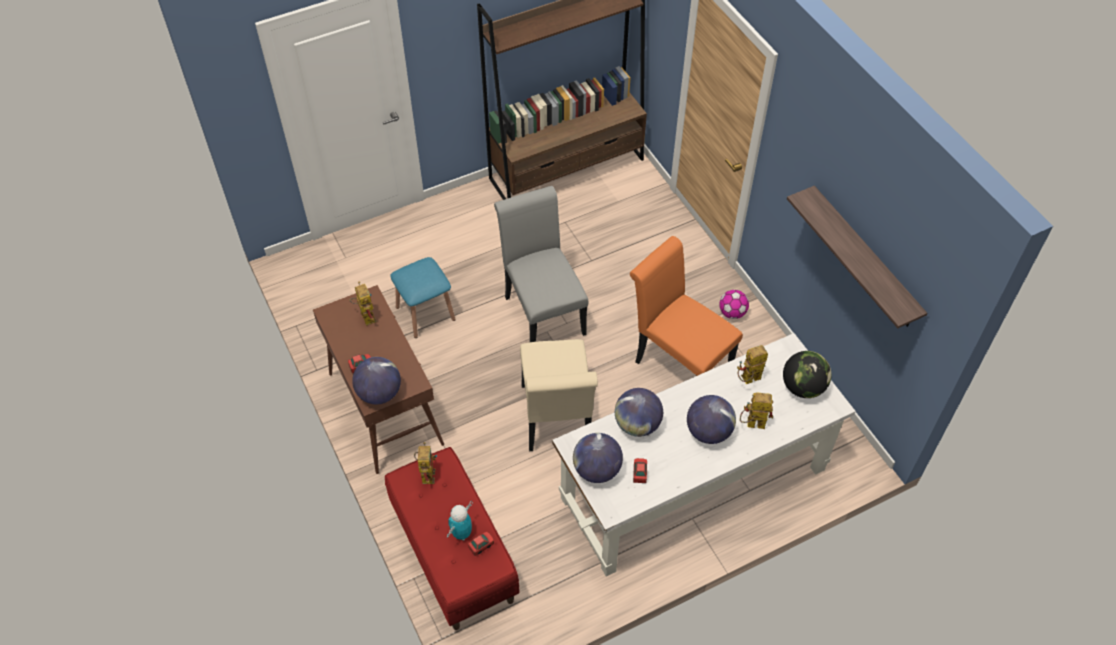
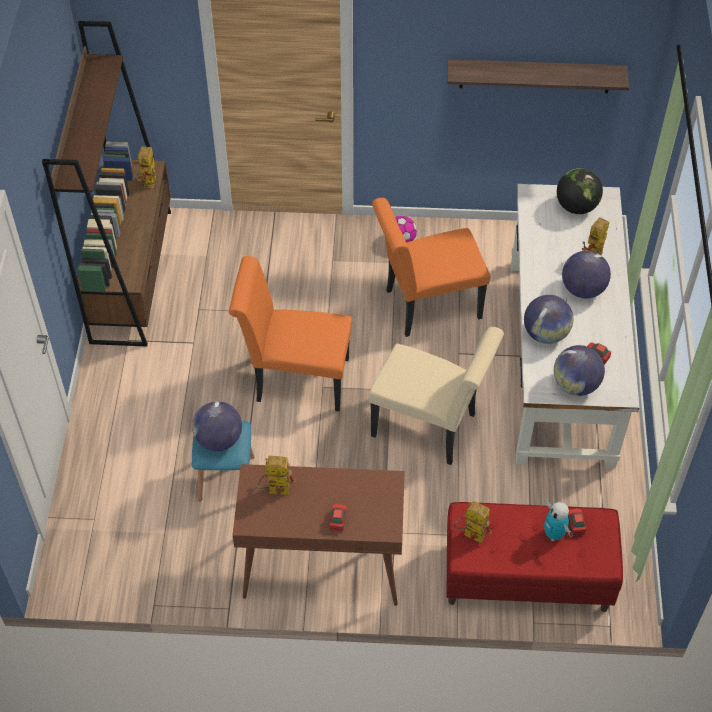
camera: 60 degrees left, 0 degrees up
globe [352,357,401,405] -> globe moved to [192,401,242,451]
grey chair [494,186,588,342] -> orange chair [229,256,352,412]
toy robot [737,345,768,384] -> toy robot moved to [136,146,157,188]

